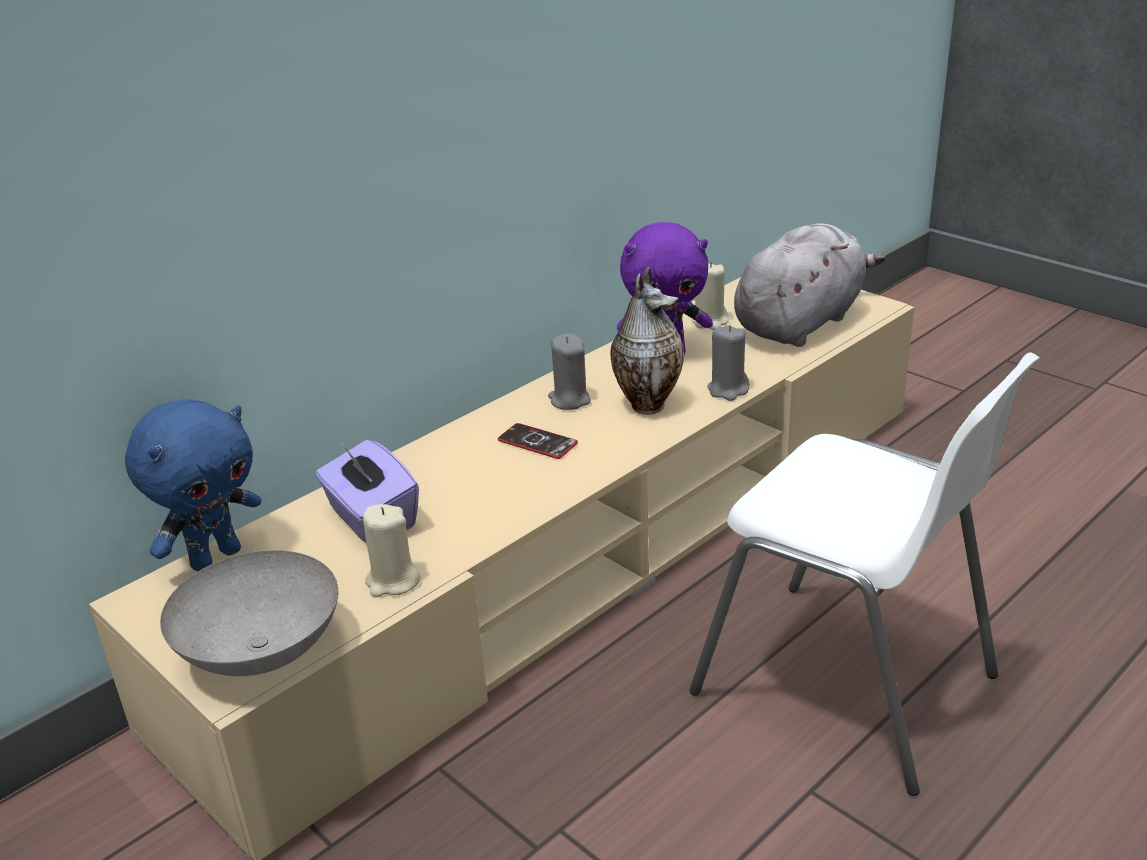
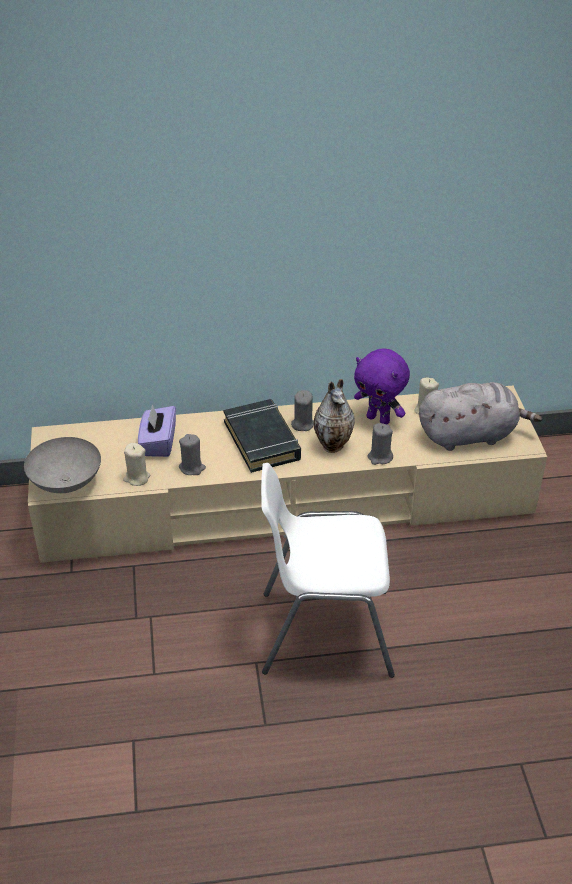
camera: 35 degrees right, 10 degrees up
blue plush toy [125,399,261,571] -> none
phone [498,423,578,459] -> black book [223,399,301,473]
white chair [689,352,1040,796] -> white chair turned 105 degrees clockwise [261,463,395,678]
none -> grey candle [179,434,206,475]

